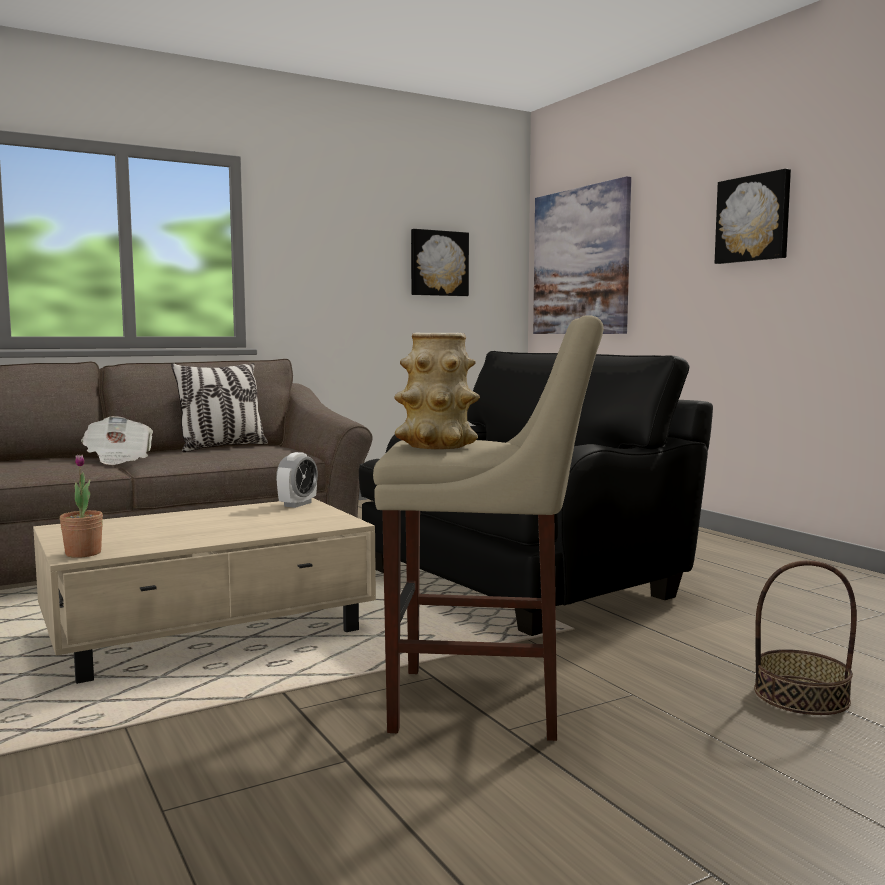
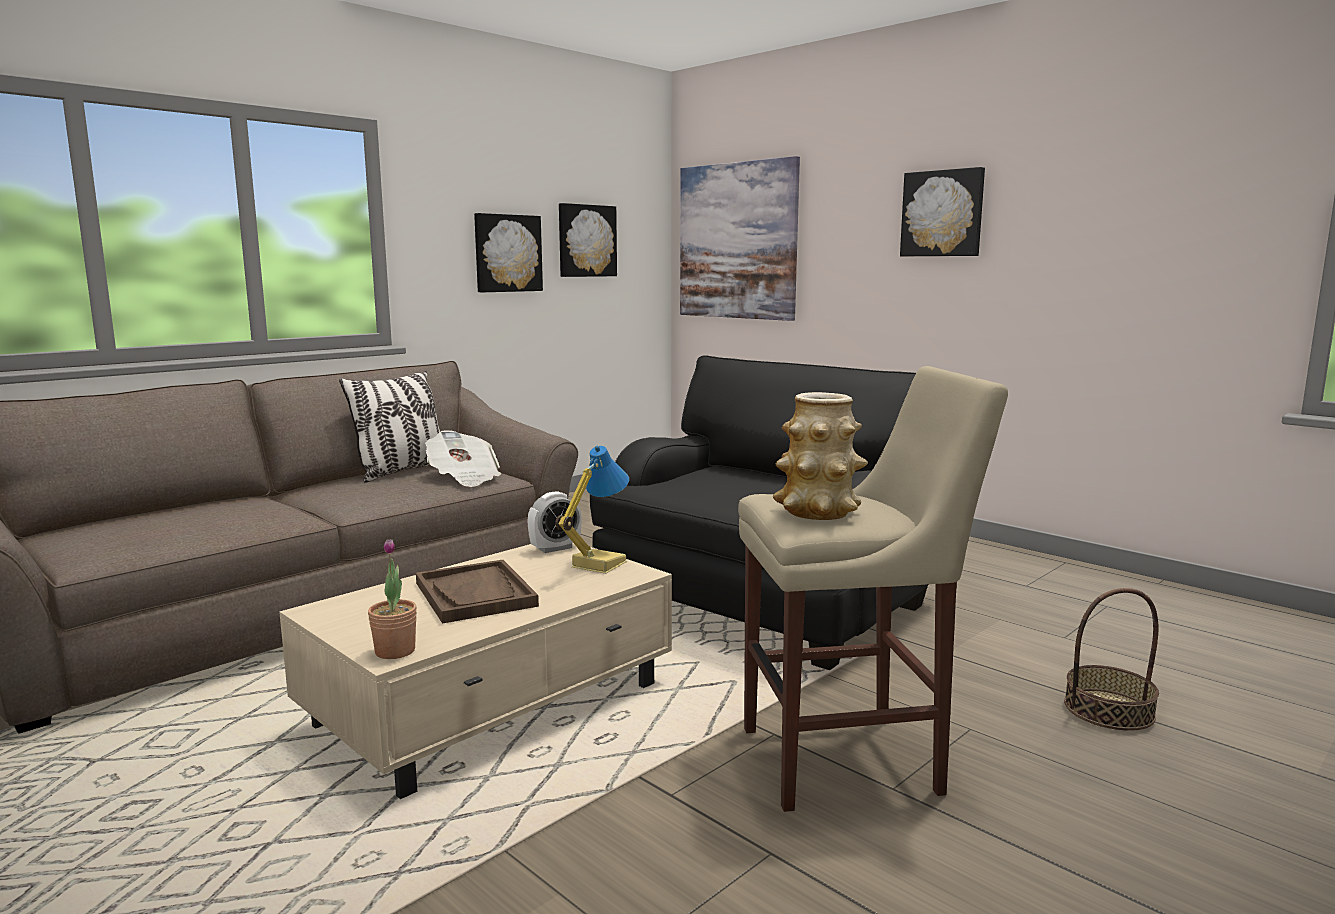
camera: 15 degrees left, 5 degrees up
newspaper [81,416,153,465] -> newspaper moved to [425,430,501,487]
alarm clock [276,452,318,508] -> alarm clock turned 45 degrees clockwise [528,491,582,553]
none -> brown tray [416,560,539,624]
none -> picture [474,213,543,292]
none -> table lamp [555,445,629,574]

